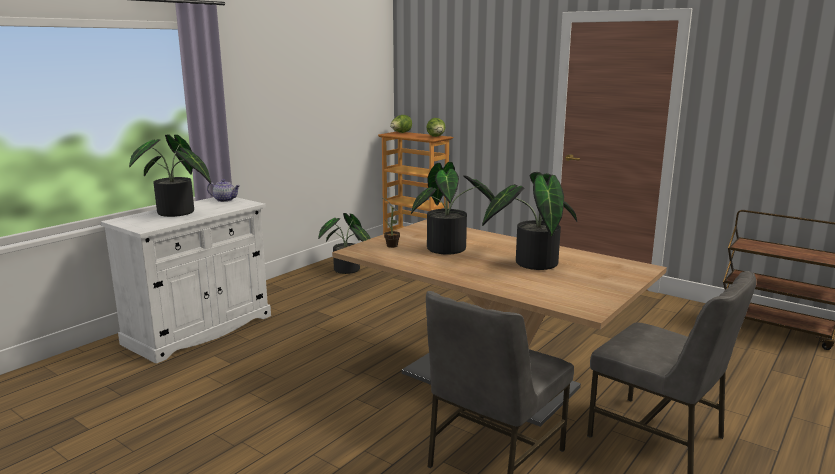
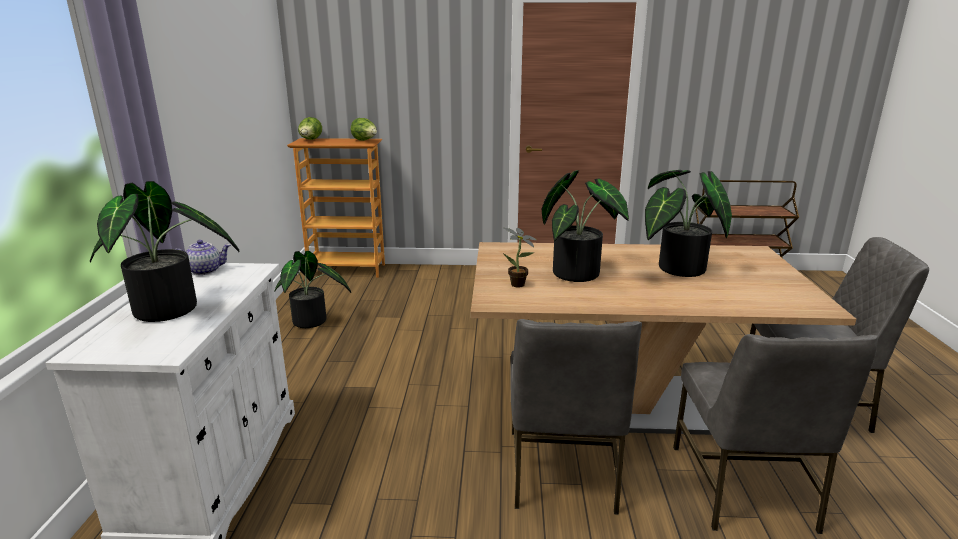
camera: 35 degrees left, 5 degrees up
none -> grey chair [510,319,642,515]

